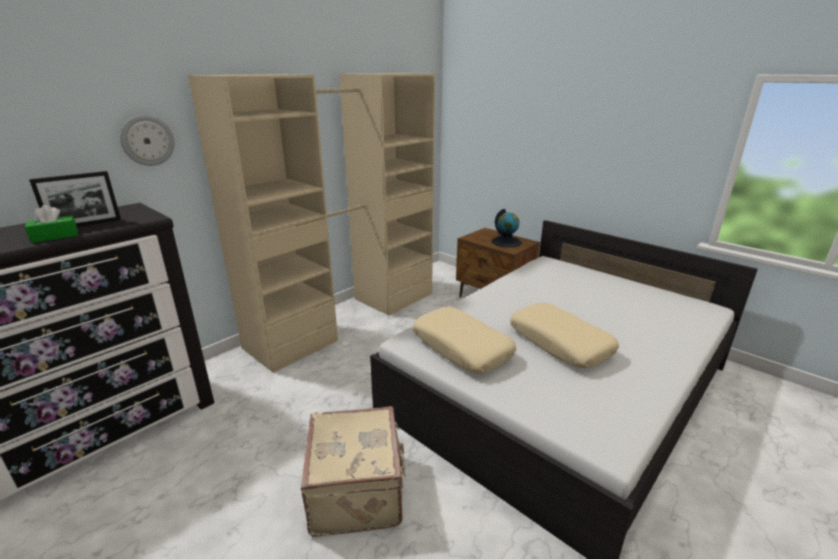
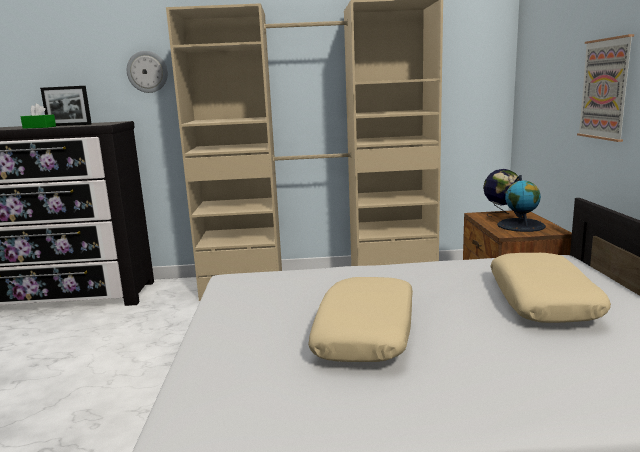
camera: 45 degrees right, 10 degrees down
beige suitcase [301,406,406,537] -> none
beige pillow [413,307,516,373] -> beige pillow moved to [490,253,611,323]
none -> globe [483,169,518,217]
none -> picture [577,34,634,142]

